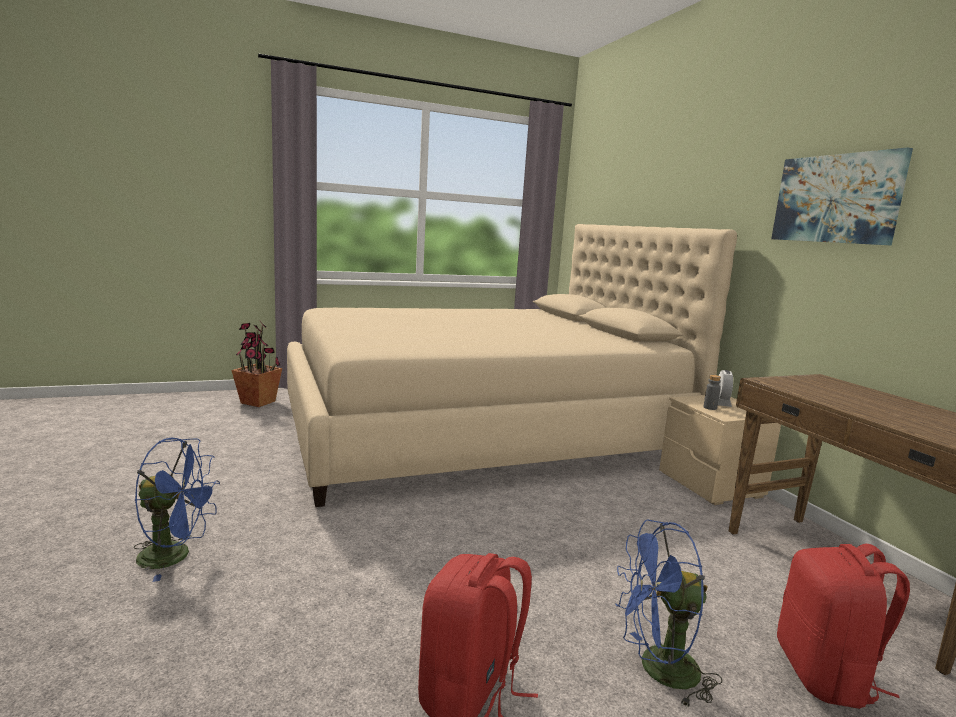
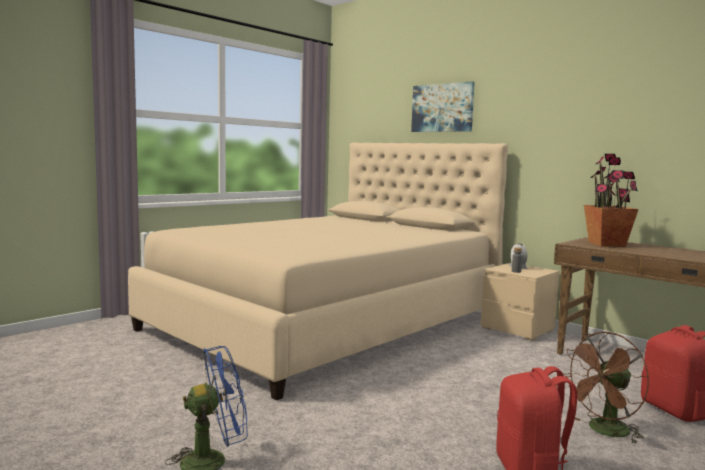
camera: 25 degrees left, 5 degrees down
potted plant [232,321,282,407] -> potted plant moved to [584,154,639,247]
blue fan [616,519,722,708] -> brown fan [563,332,649,444]
picture [771,147,913,245] -> picture moved to [411,81,475,132]

